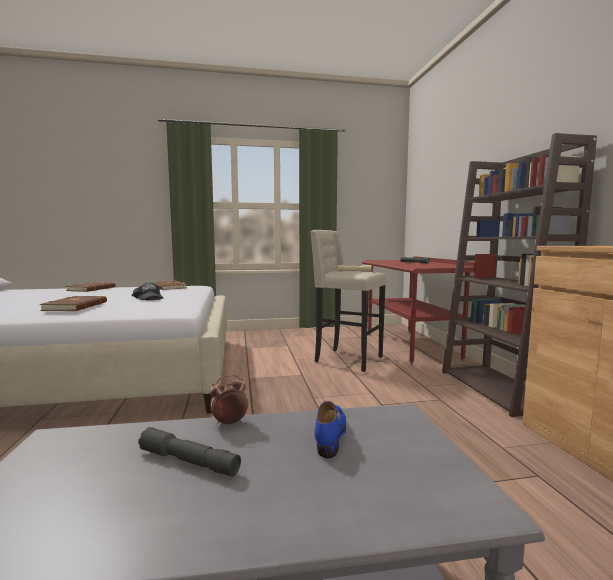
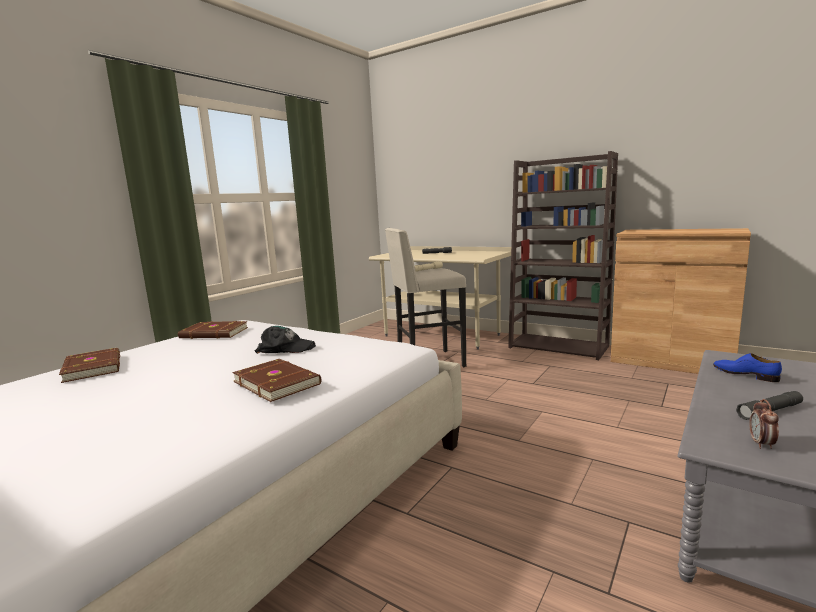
camera: 45 degrees left, 5 degrees up
alarm clock [210,375,248,427] -> alarm clock moved to [749,399,779,449]
red desk [362,256,474,365] -> beige desk [369,246,511,350]

